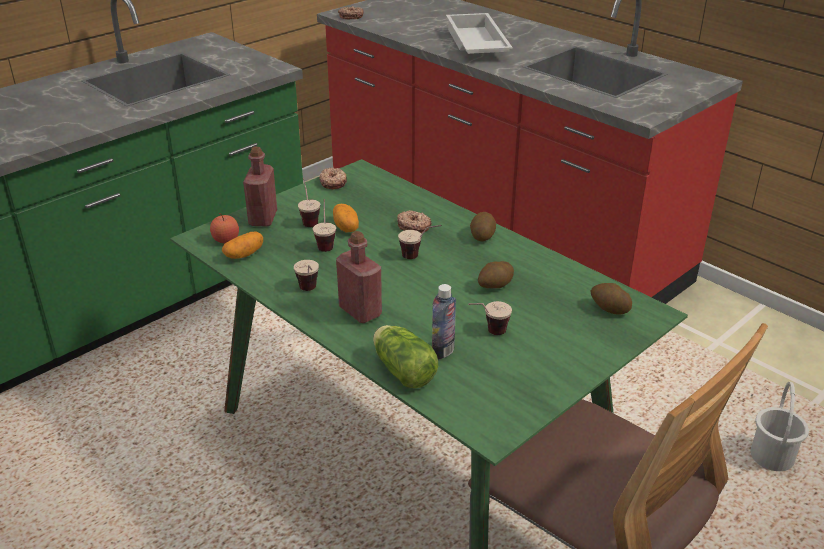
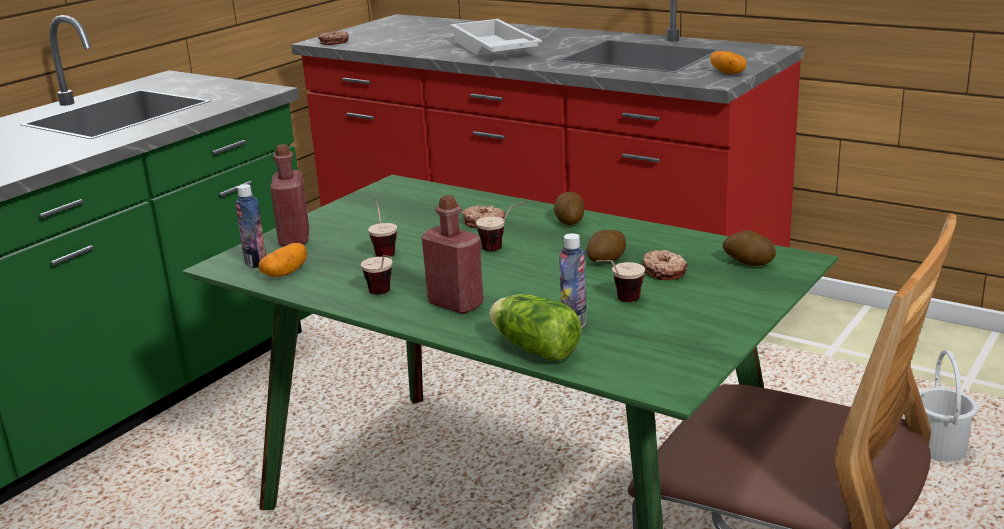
camera: 10 degrees left, 10 degrees down
apple [210,213,239,243] -> bottle [235,184,266,268]
cup [298,178,320,227] -> none
donut [319,167,347,189] -> donut moved to [642,250,688,280]
potato [333,204,359,233] -> potato moved to [710,51,747,74]

